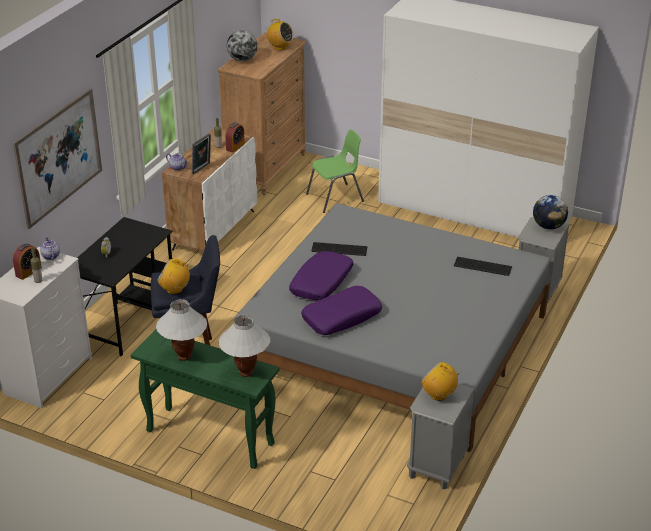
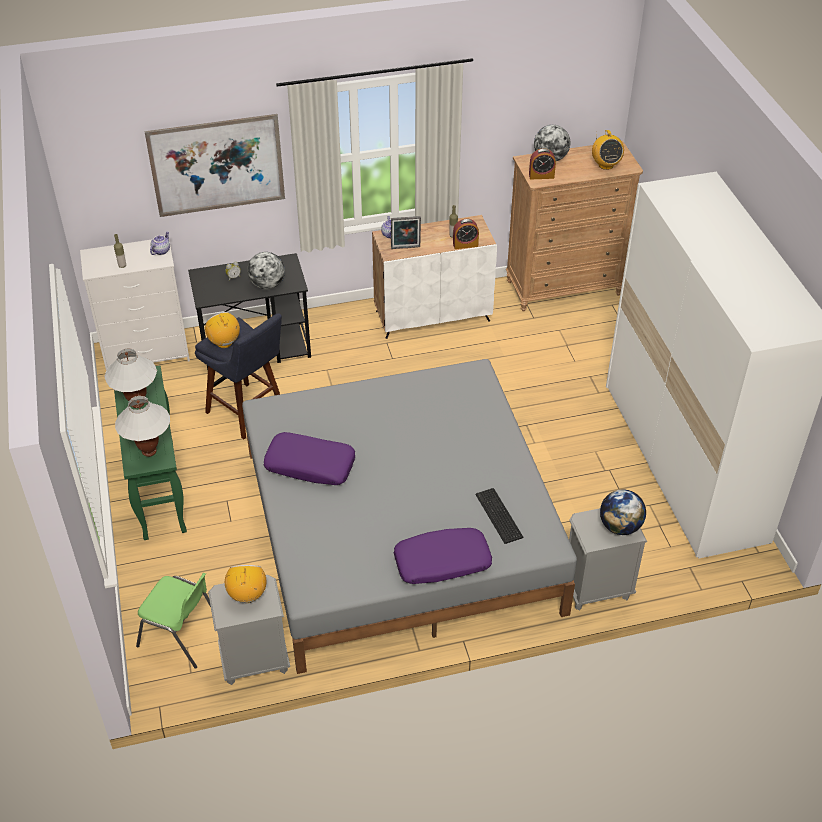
camera: 50 degrees right, 10 degrees up
alarm clock [13,244,42,280] -> alarm clock moved to [529,148,556,179]
purple pillow [289,251,354,300] -> purple pillow moved to [394,528,492,584]
green chair [306,129,364,213] -> green chair moved to [136,573,211,669]
keyboard [311,242,368,256] -> none
none -> globe [247,252,285,289]

